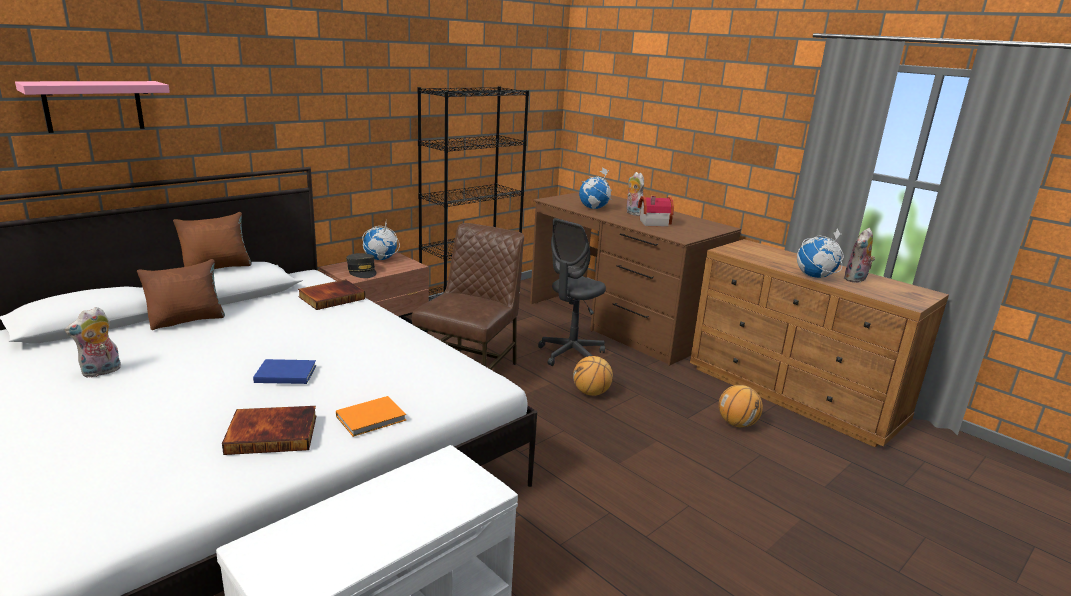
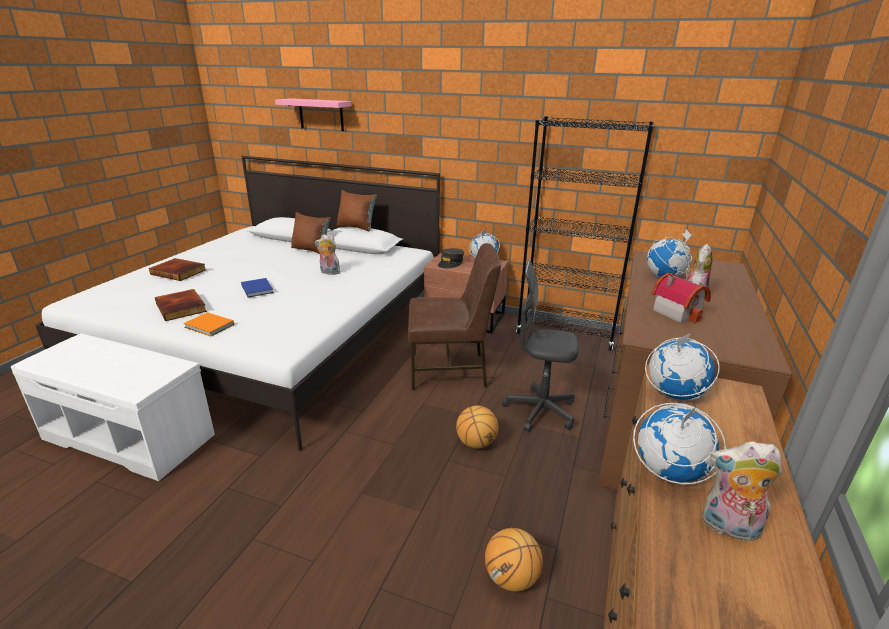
camera: 65 degrees right, 5 degrees up
plush toy [65,307,121,377] -> plush toy moved to [315,234,340,275]
book [298,279,365,310] -> book moved to [149,258,206,281]
none -> globe [645,333,720,401]

